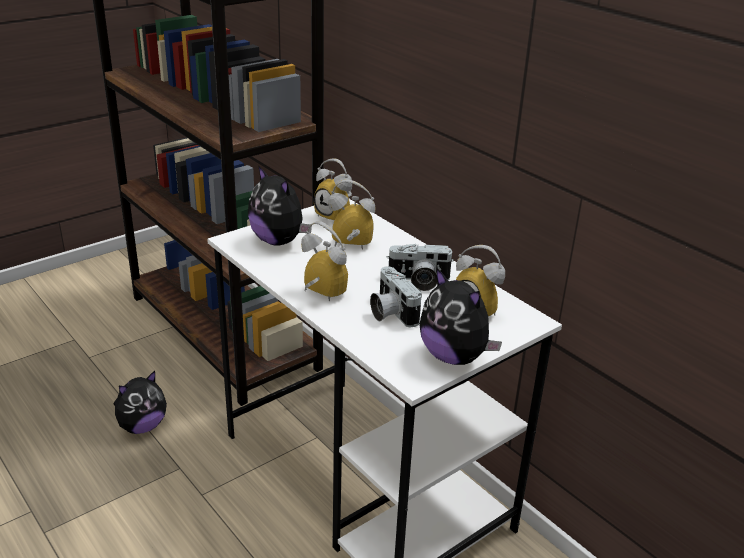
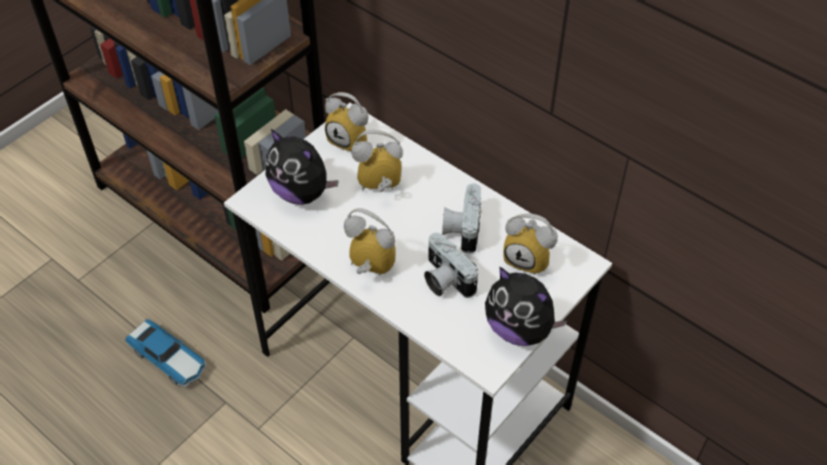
camera: 10 degrees left, 20 degrees up
plush toy [113,371,167,434] -> toy car [125,319,207,387]
camera [387,244,454,291] -> camera turned 105 degrees clockwise [442,183,482,253]

